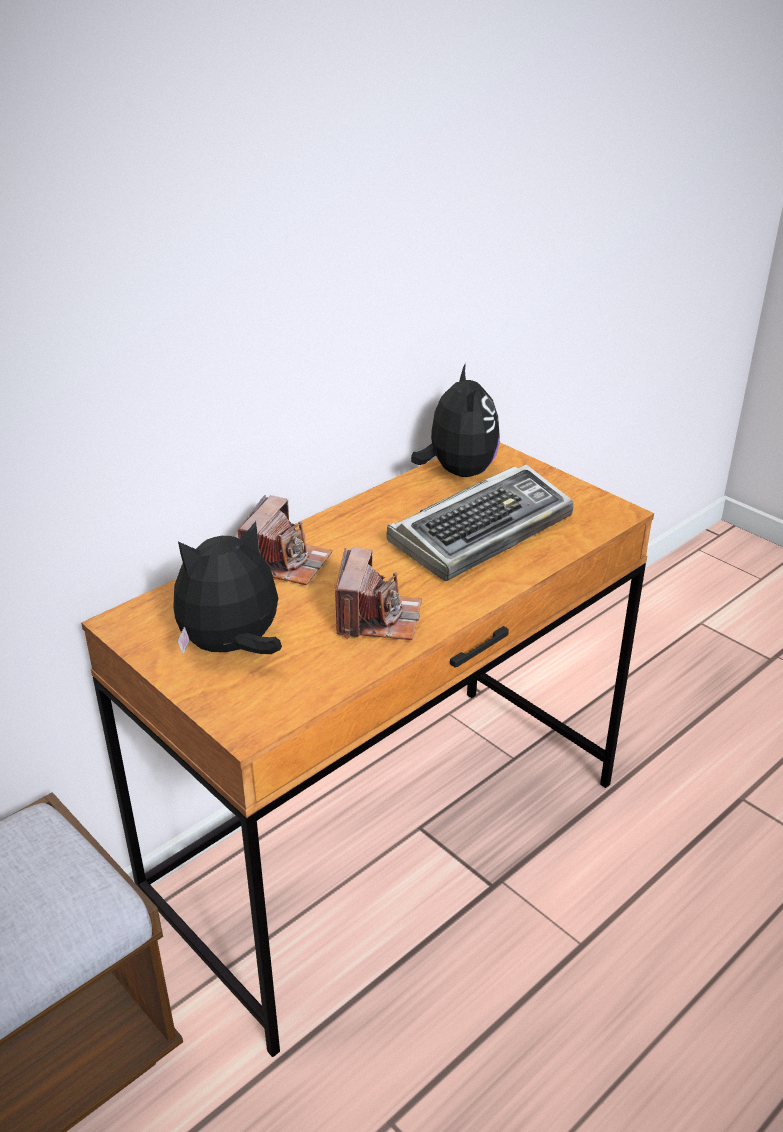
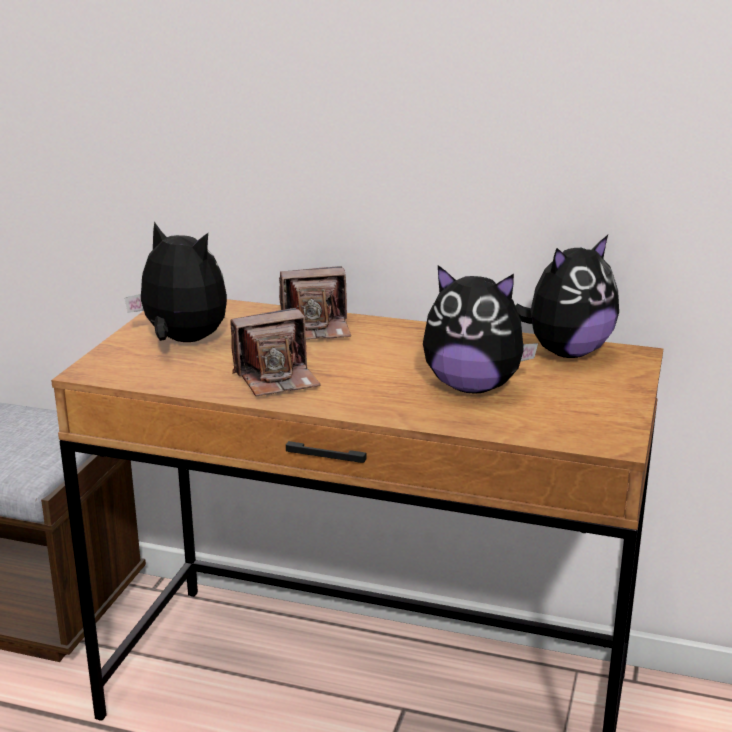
camera: 60 degrees right, 10 degrees down
keyboard [386,465,573,581] -> plush toy [423,265,538,394]

